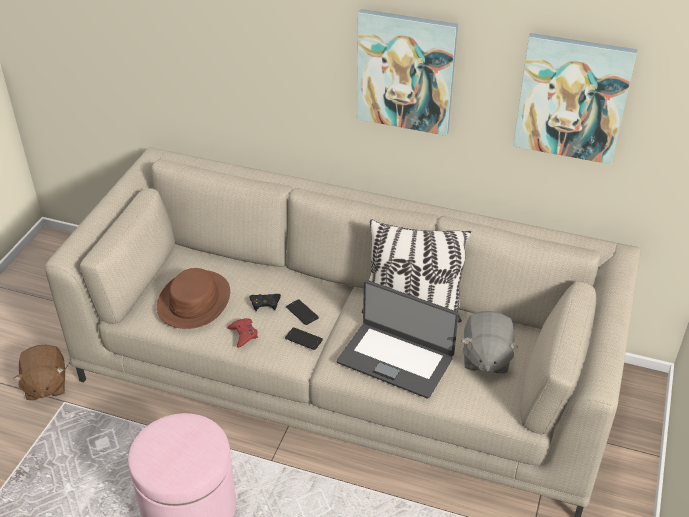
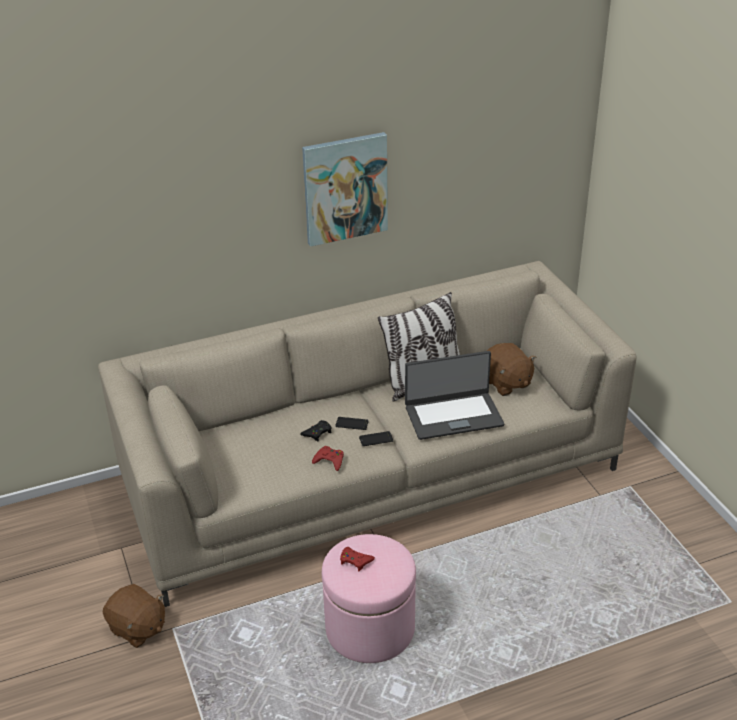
camera: 40 degrees left, 5 degrees down
brown hat [157,268,230,329] -> none
grey plush toy [462,311,518,374] -> brown plush toy [487,343,536,396]
picture [513,33,637,164] -> none
none -> red game controller [340,547,375,571]

